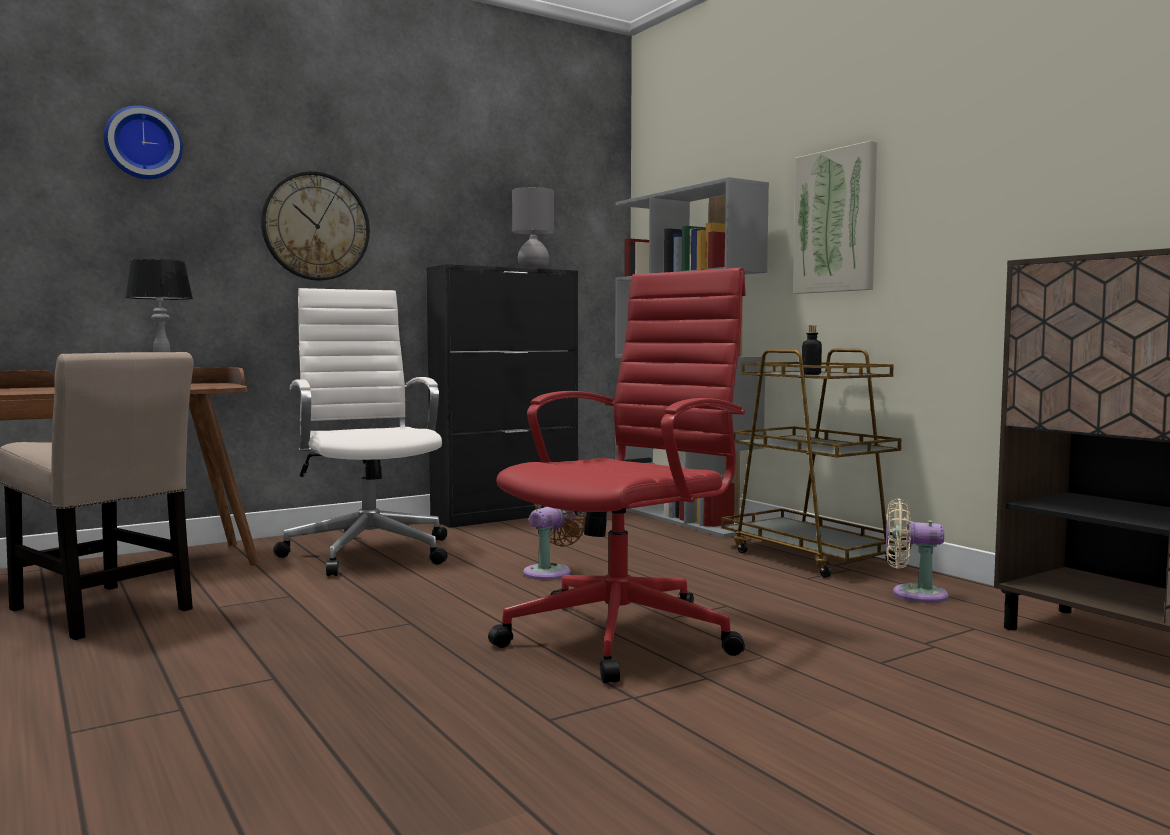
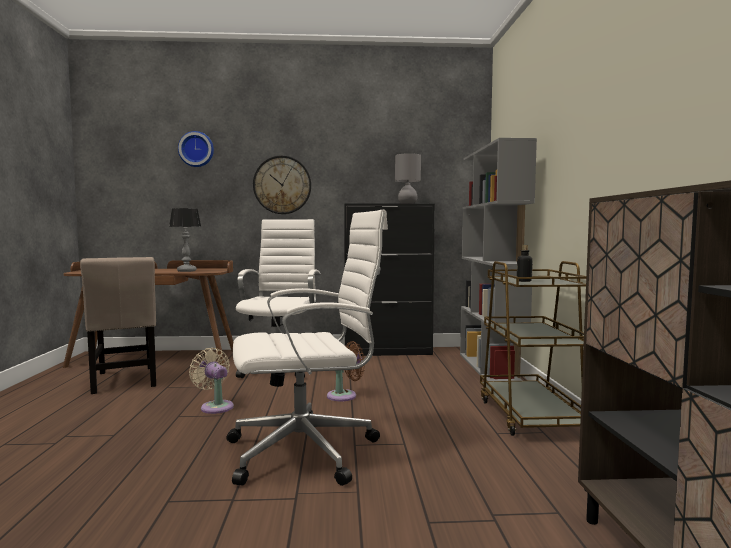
camera: 30 degrees right, 0 degrees up
red office chair [488,268,746,683] -> white office chair [226,210,388,486]
picture [793,141,877,294] -> none
beige fan [886,499,949,603] -> beige fan moved to [189,348,234,414]

